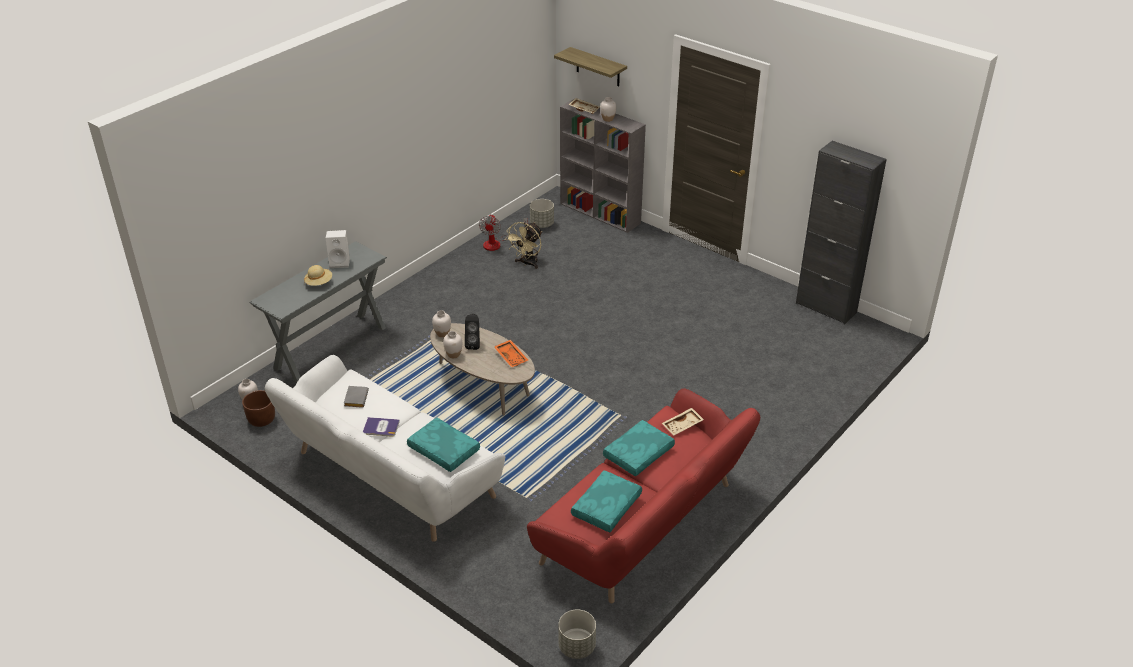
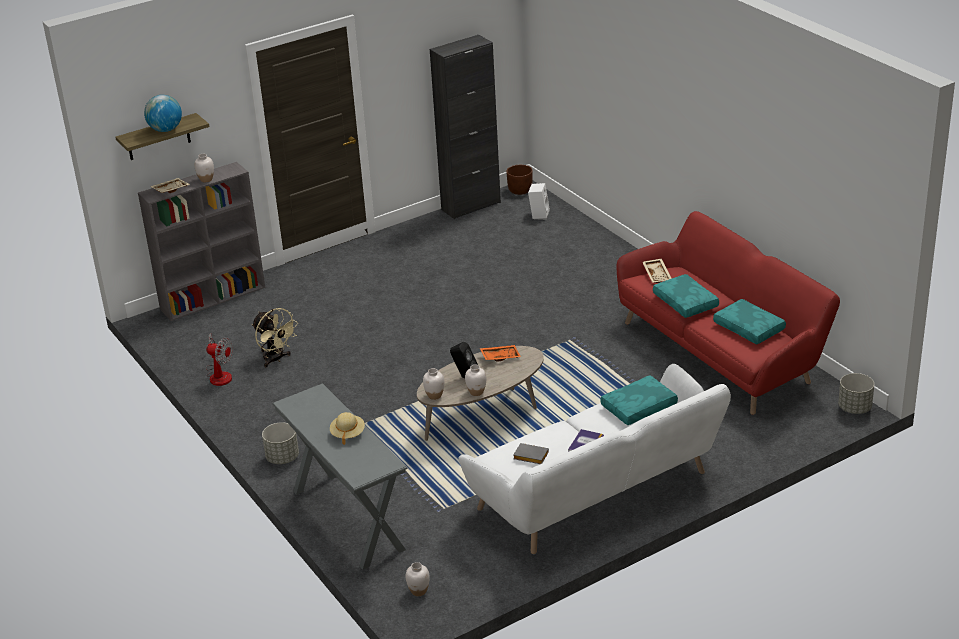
camera: 70 degrees left, 5 degrees down
brown planter [242,390,275,427] -> brown planter moved to [506,165,533,195]
white speaker [326,230,350,268] -> white speaker moved to [528,183,550,220]
grey planter [530,199,554,228] -> grey planter moved to [262,422,299,464]
none -> globe [144,95,182,132]

